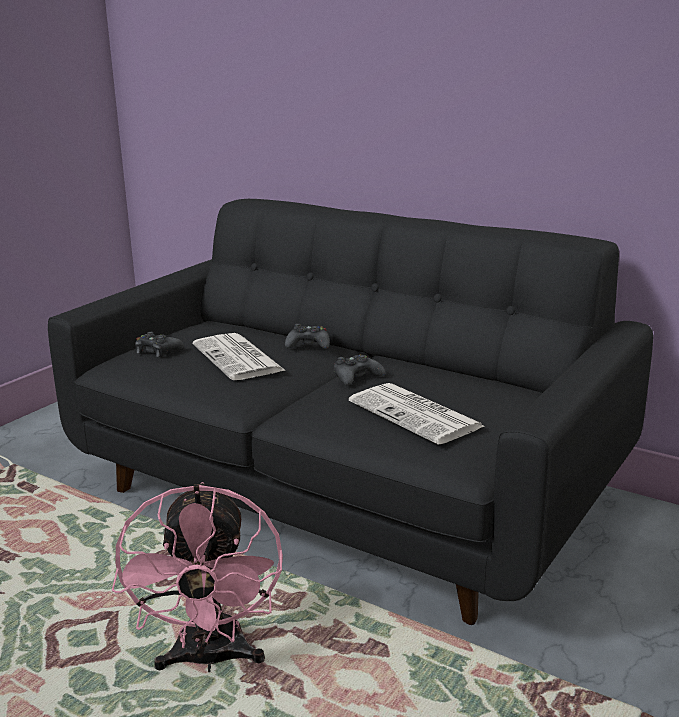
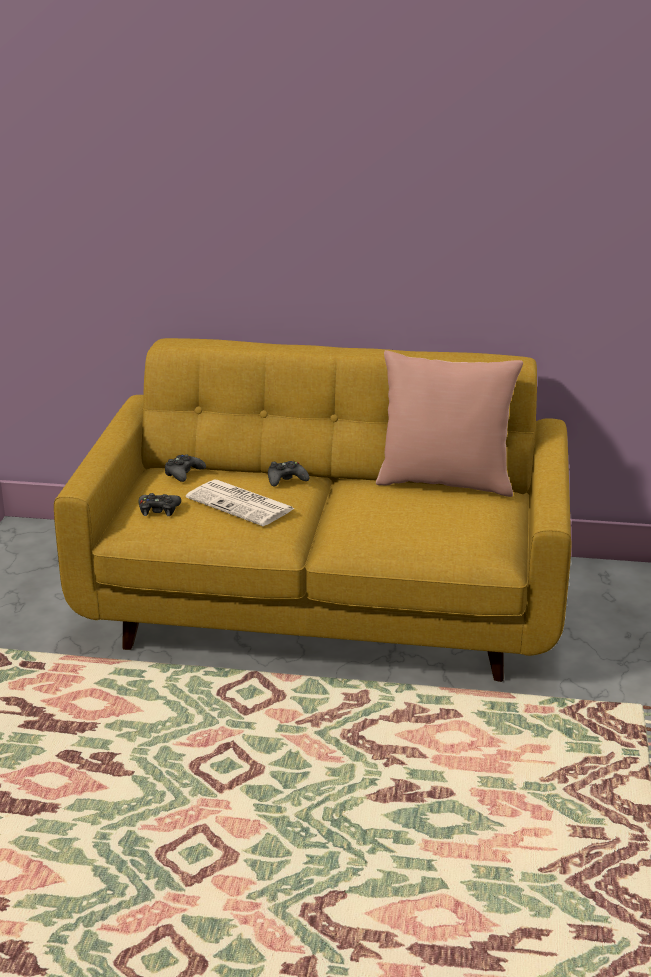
camera: 25 degrees left, 5 degrees up
black sofa [48,199,653,625] -> yellow sofa [54,338,571,682]
pink fan [112,482,283,672] -> none
black game controller [334,354,385,386] -> black game controller moved to [165,454,206,482]
newspaper [349,383,486,445] -> none
none -> pink pillow [376,350,523,497]

